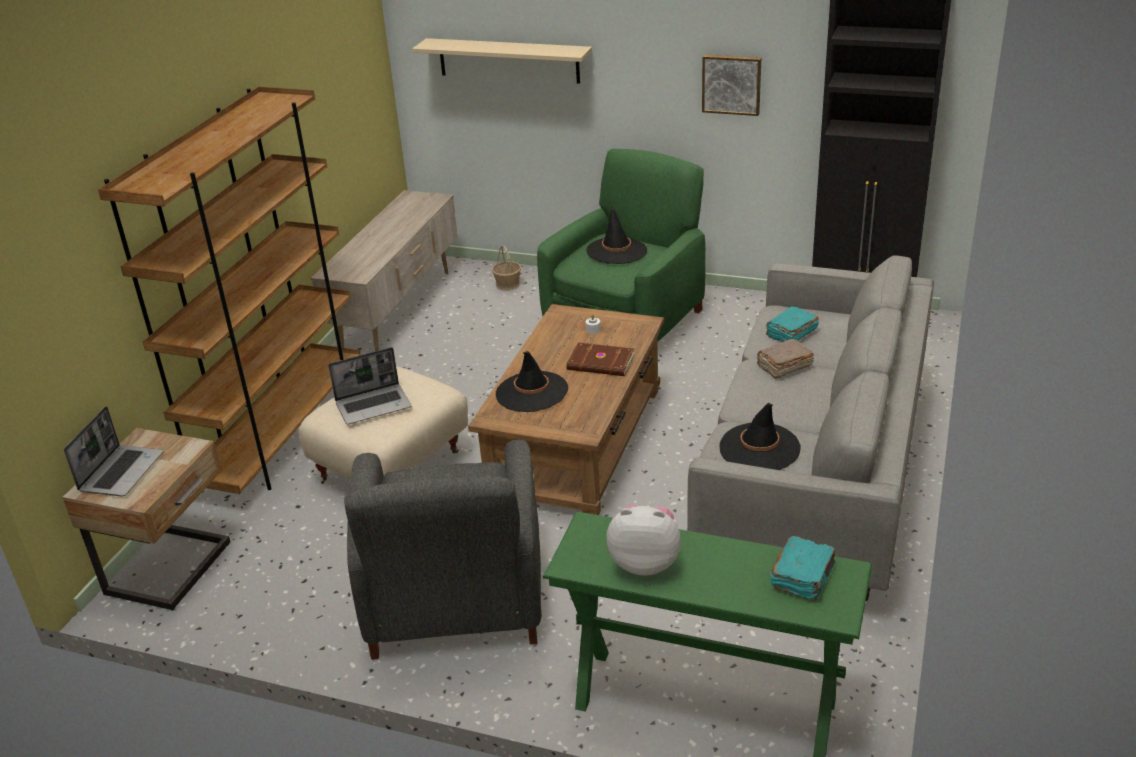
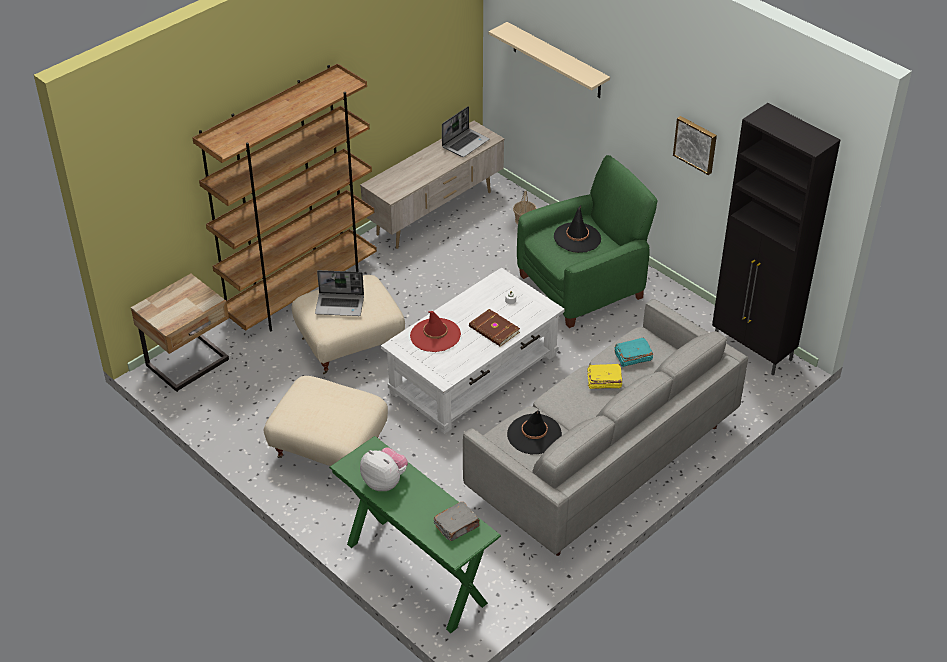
camera: 25 degrees right, 10 degrees up
laptop [64,406,164,496] -> laptop moved to [442,106,489,157]
grey armchair [344,440,541,660] -> beige ottoman [264,376,388,466]
brown coffee table [468,304,664,515] -> white coffee table [381,267,565,434]
black hat [496,351,568,412] -> red hat [410,311,461,352]
brown book [757,339,814,379] -> yellow book [587,364,622,389]
turquoise book [770,536,835,599] -> grey book [434,502,480,541]

